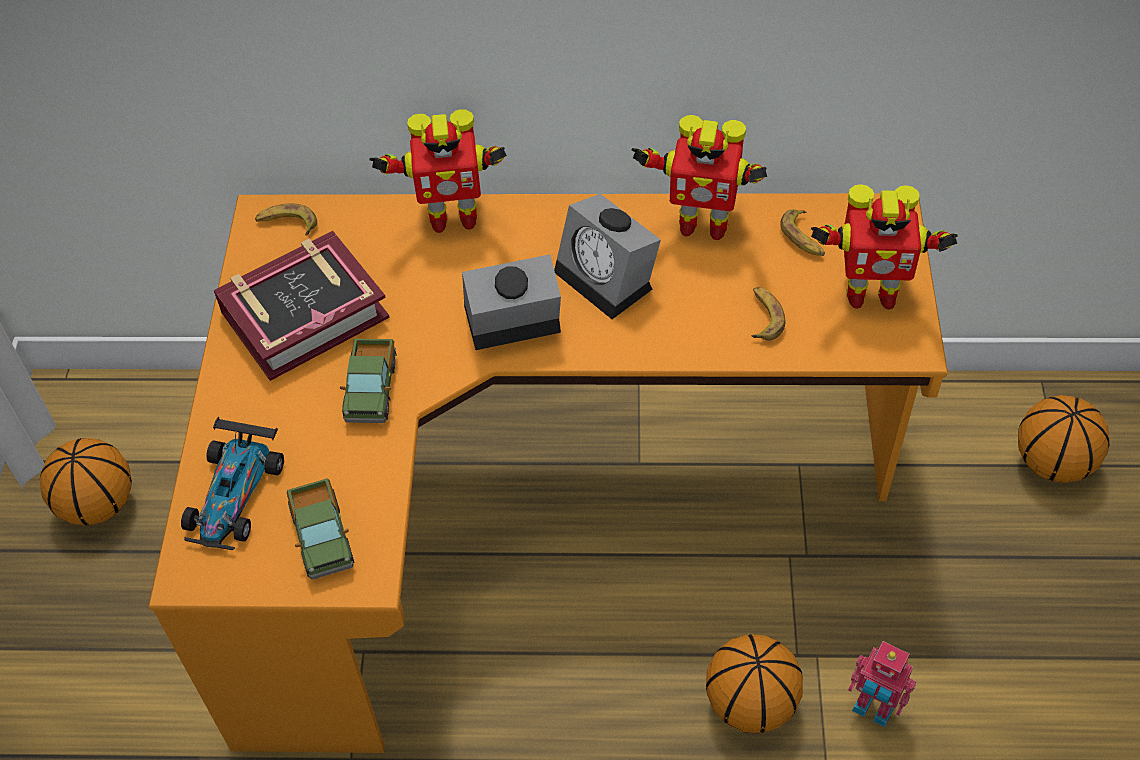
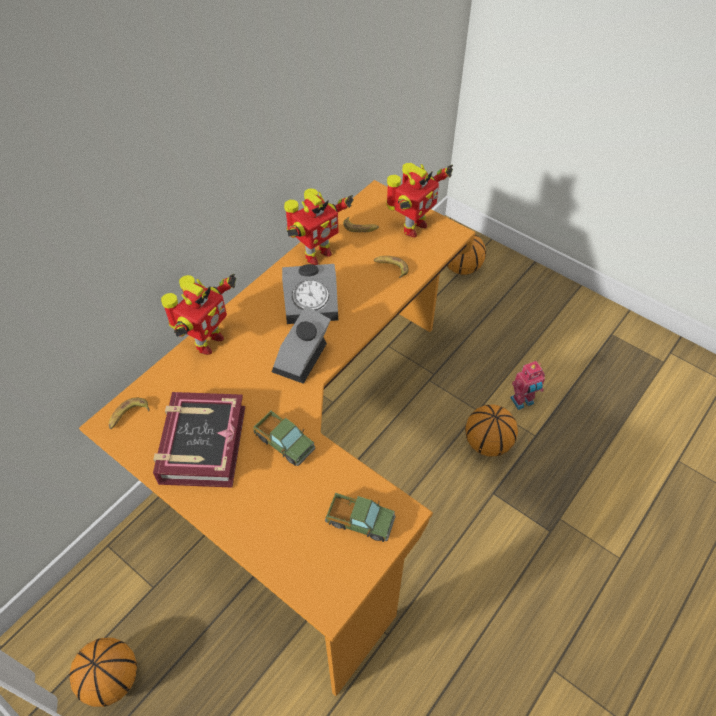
camera: 55 degrees left, 0 degrees up
toy car [181,417,284,550] -> none

